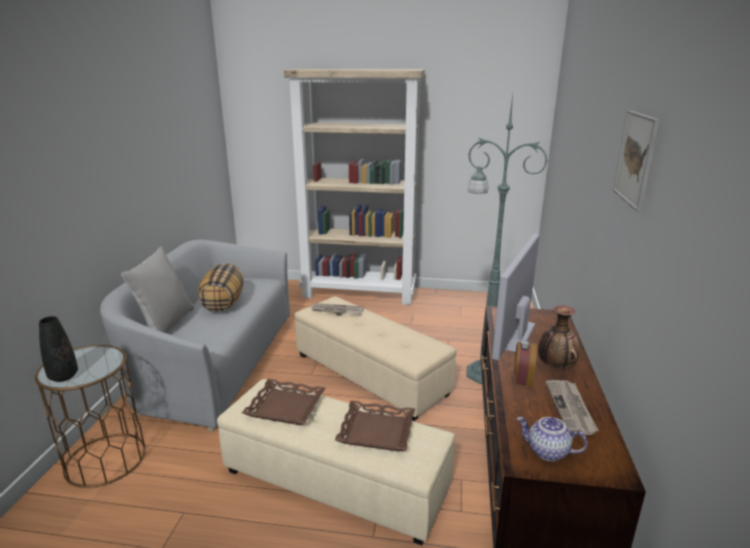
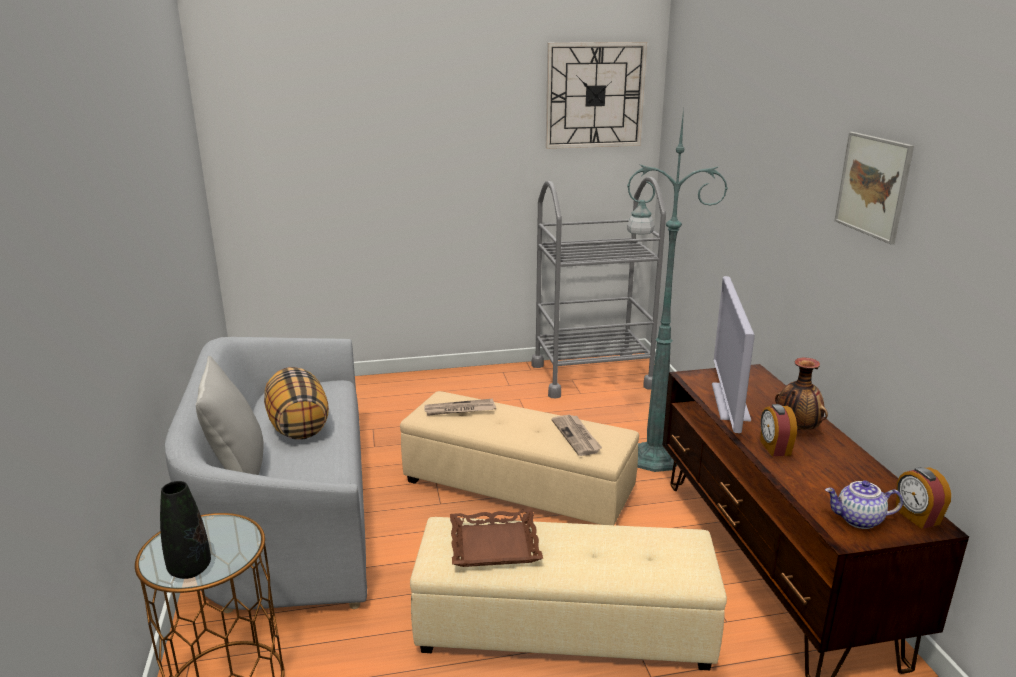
camera: 20 degrees left, 0 degrees up
beige bookcase [284,69,425,305] -> none
brown tray [335,400,415,452] -> none
newspaper [546,380,599,435] -> newspaper moved to [552,415,602,456]
none -> grey cart [532,177,666,398]
none -> wall clock [546,42,647,149]
none -> alarm clock [896,467,951,529]

